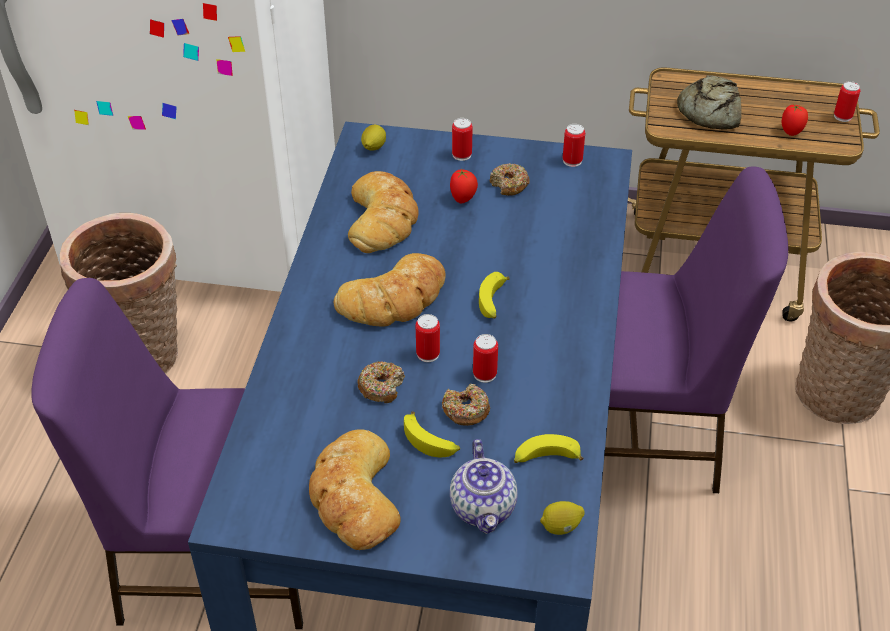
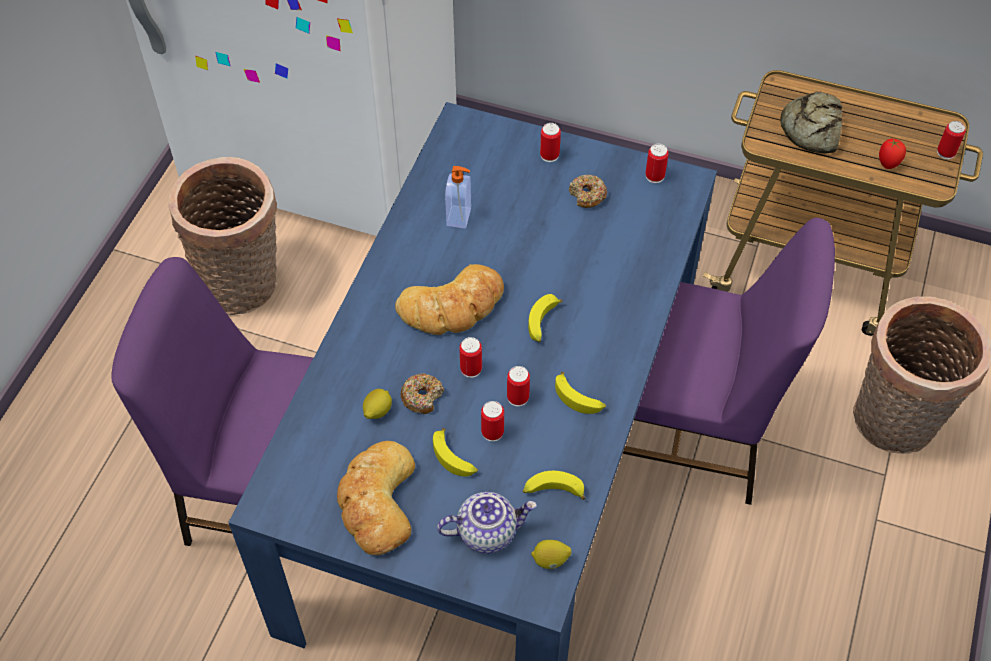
camera: 10 degrees right, 10 degrees up
bread [348,171,418,253] -> soap dispenser [445,166,471,229]
lemon [361,125,386,151] -> lemon moved to [363,389,392,419]
donut [442,384,490,426] -> can [481,401,504,442]
tomato [450,168,478,203] -> none
teapot [450,439,518,534] -> teapot turned 105 degrees counterclockwise [437,492,537,554]
none -> banana [555,372,606,414]

